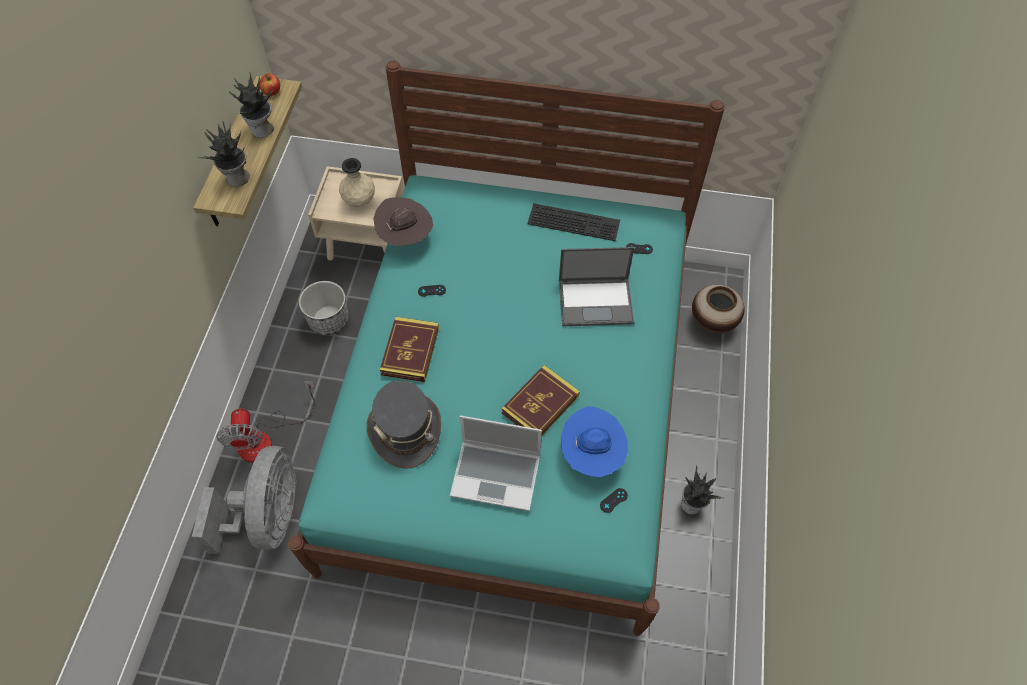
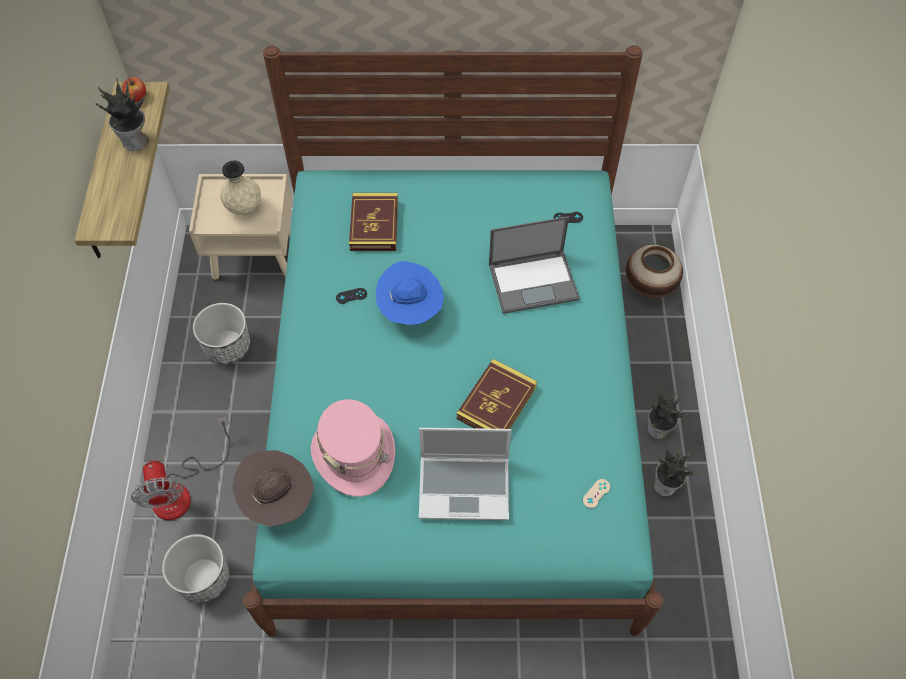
camera: 10 degrees left, 0 degrees up
grey fan [192,446,297,554] -> planter [162,534,229,603]
potted plant [198,121,250,187] -> potted plant moved to [647,387,692,439]
grey hat [367,380,441,469] -> pink hat [311,399,395,497]
brown hat [373,197,433,246] -> brown hat moved to [232,450,314,527]
book [380,317,439,382] -> book moved to [349,193,398,251]
keyboard [527,203,620,241] -> none
blue hat [561,406,628,477] -> blue hat moved to [376,261,444,325]
black game controller [600,488,628,513] -> beige game controller [583,479,610,508]

